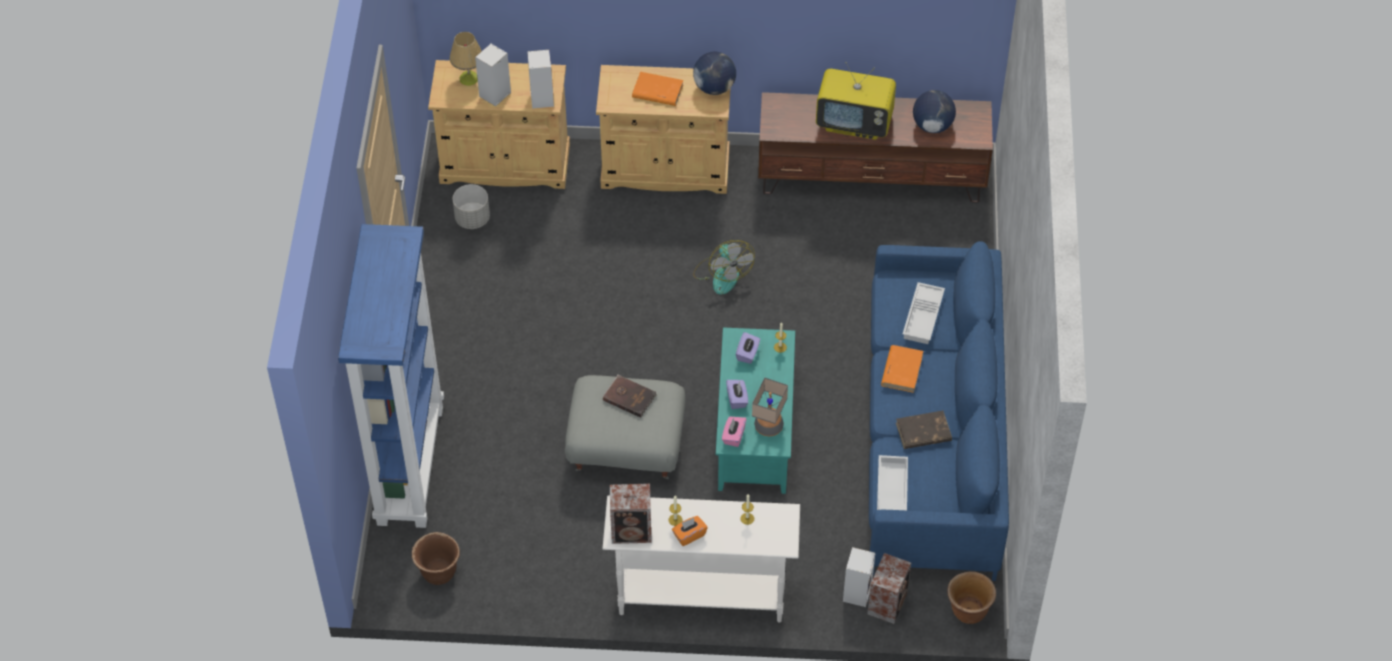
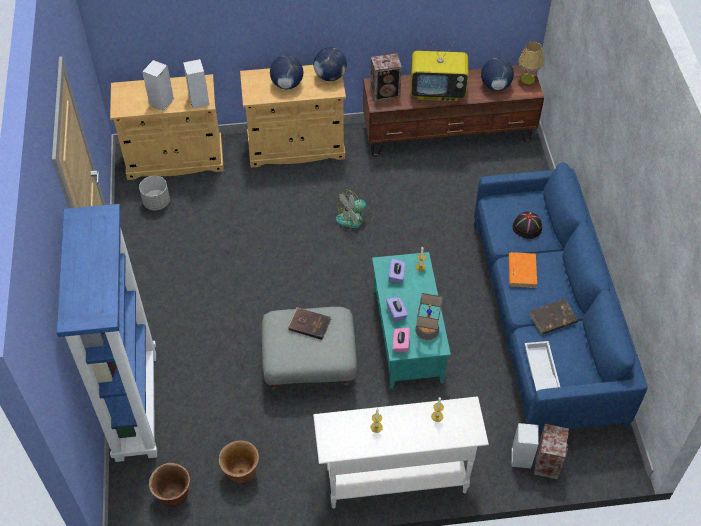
camera: 10 degrees left, 0 degrees up
table lamp [450,32,482,86] -> table lamp moved to [518,42,544,84]
speaker [610,484,652,544] -> speaker moved to [370,53,402,101]
orange book [632,72,683,106] -> globe [270,55,303,89]
orange tissue box [672,516,708,546] -> none
fan [693,240,755,295] -> fan turned 90 degrees clockwise [336,190,374,228]
white tray [903,282,945,344] -> black hat [512,212,542,239]
brown planter [948,572,996,624] -> brown planter moved to [219,440,259,483]

